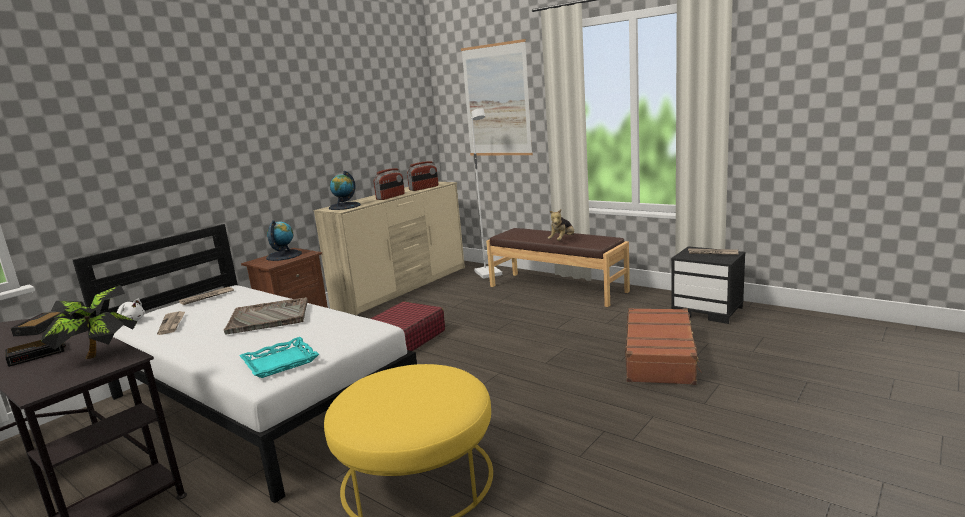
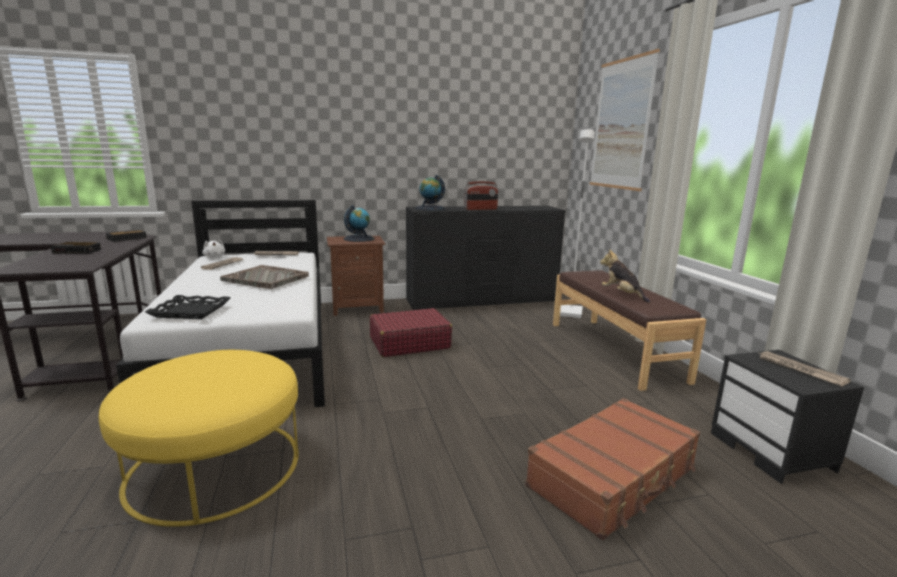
camera: 35 degrees right, 0 degrees up
potted plant [41,285,137,359] -> none
turquoise tray [239,337,319,378] -> black tray [145,295,231,319]
beige dresser [313,182,465,315] -> black dresser [406,206,566,310]
radio [407,161,438,191] -> none
plush toy [548,209,574,241] -> plush toy turned 75 degrees clockwise [600,249,650,303]

